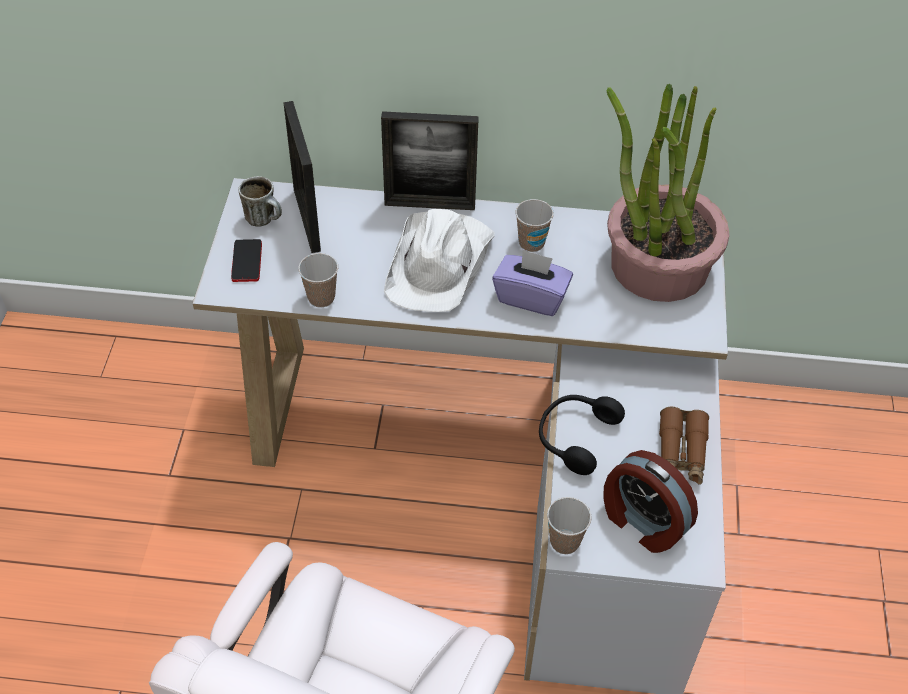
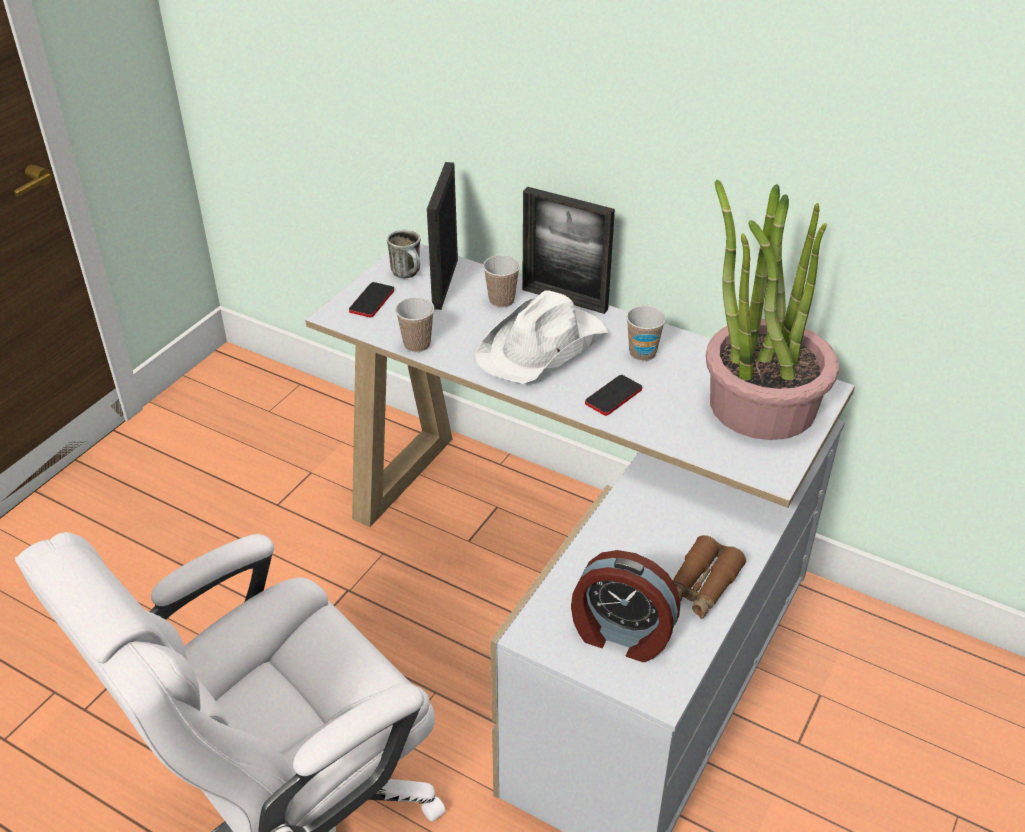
camera: 25 degrees right, 10 degrees down
purple tissue box [492,249,573,316] -> phone [585,375,642,416]
black headphones [539,395,625,475] -> none
cup [547,497,592,554] -> cup moved to [483,255,520,308]
alarm clock [603,450,698,553] -> alarm clock turned 45 degrees counterclockwise [571,550,681,662]

